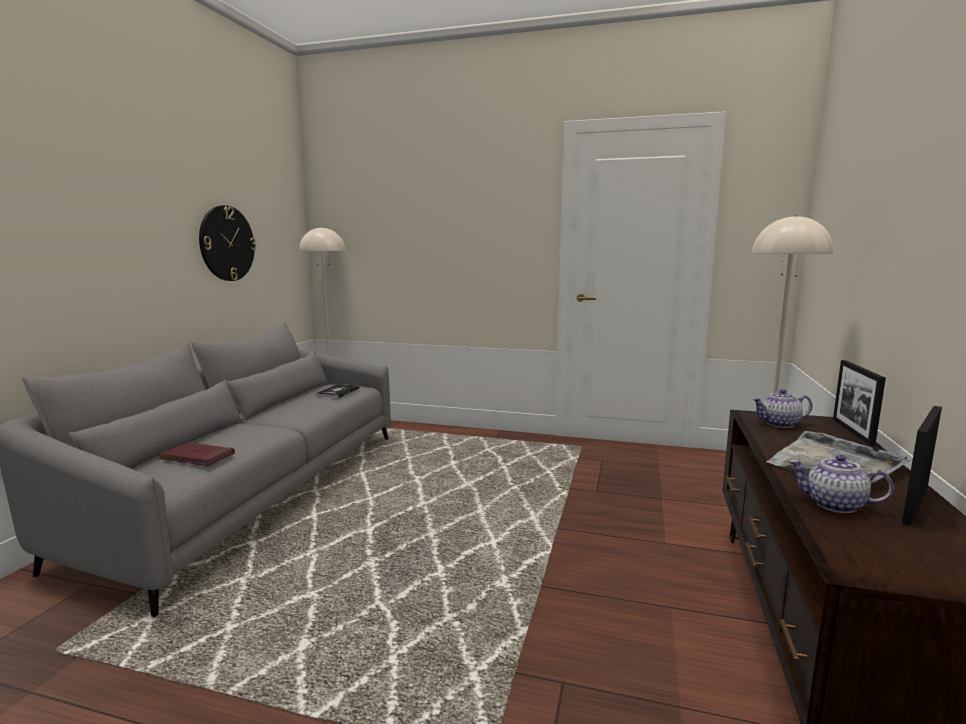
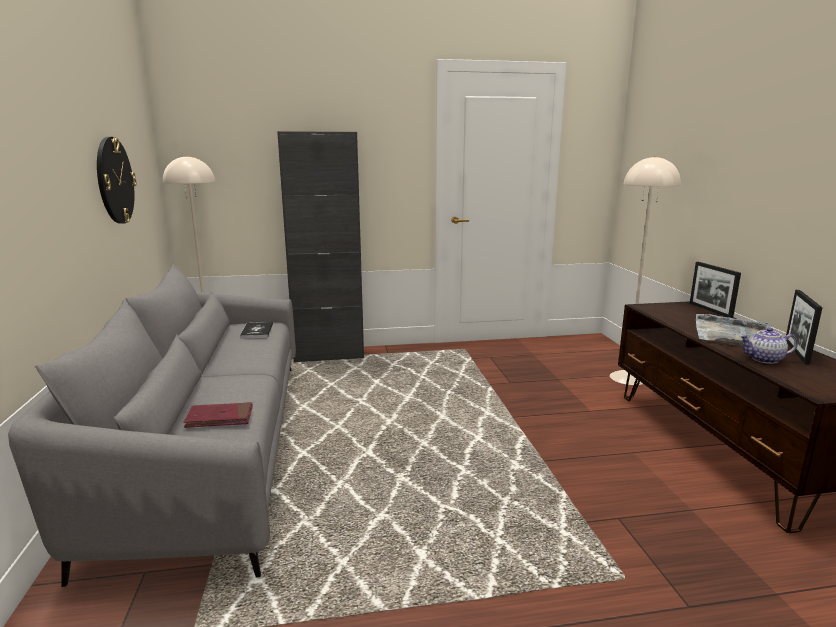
camera: 25 degrees left, 5 degrees up
teapot [752,389,812,428] -> none
none -> black cabinet [277,131,364,362]

